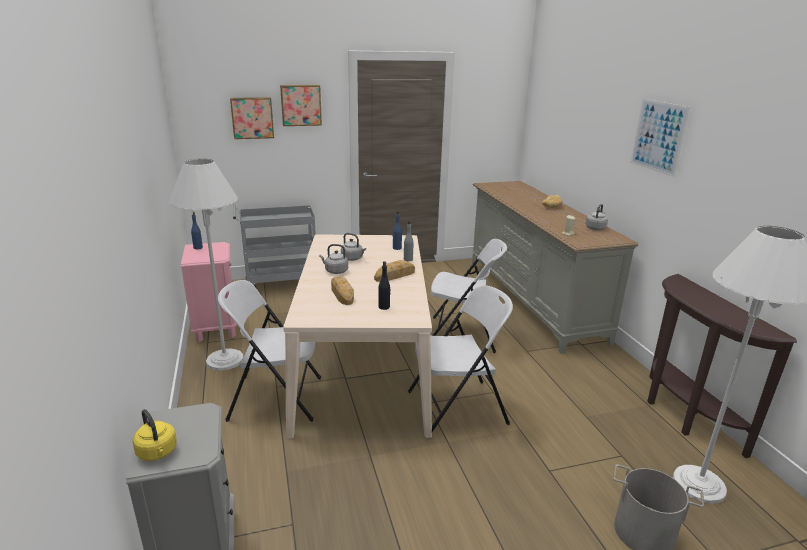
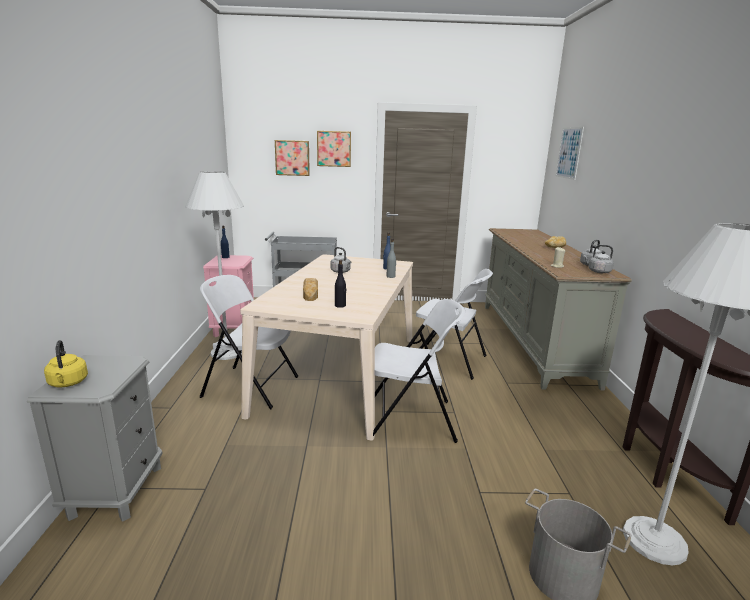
camera: 15 degrees right, 5 degrees down
grey kettle [319,244,348,274] -> grey kettle moved to [583,245,614,273]
bread [374,260,415,282] -> none
picture [631,99,691,177] -> picture moved to [556,127,584,180]

